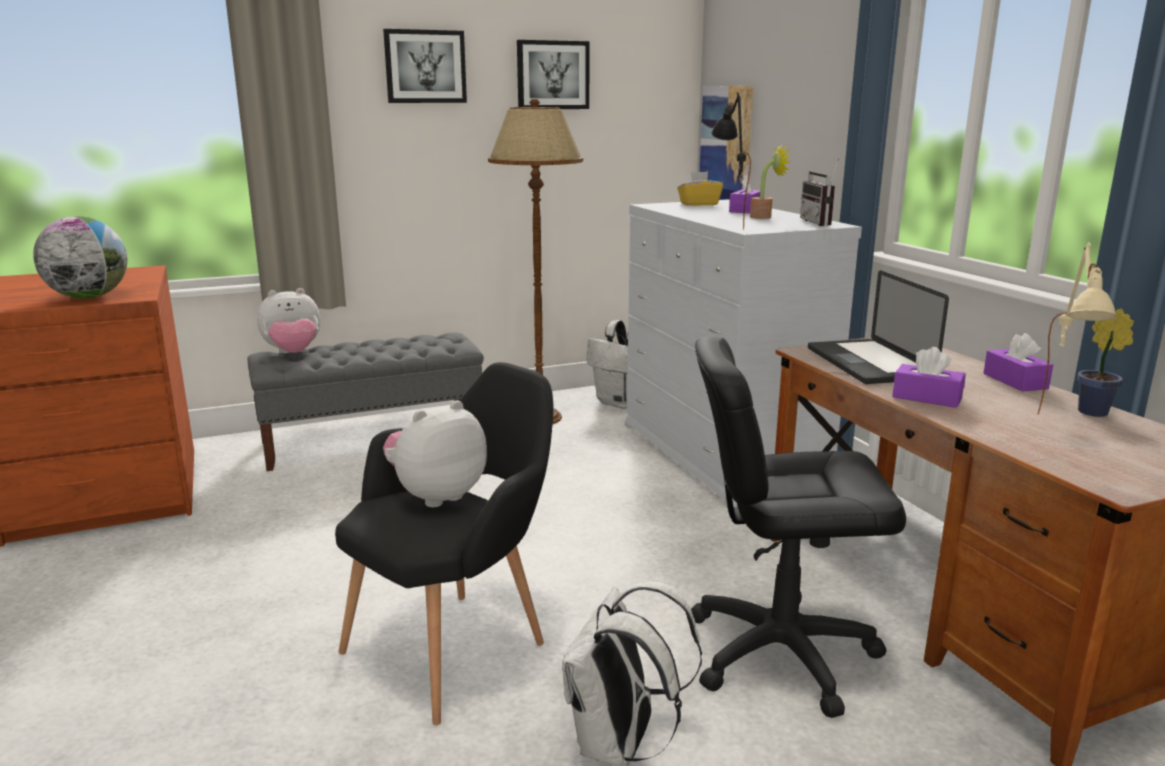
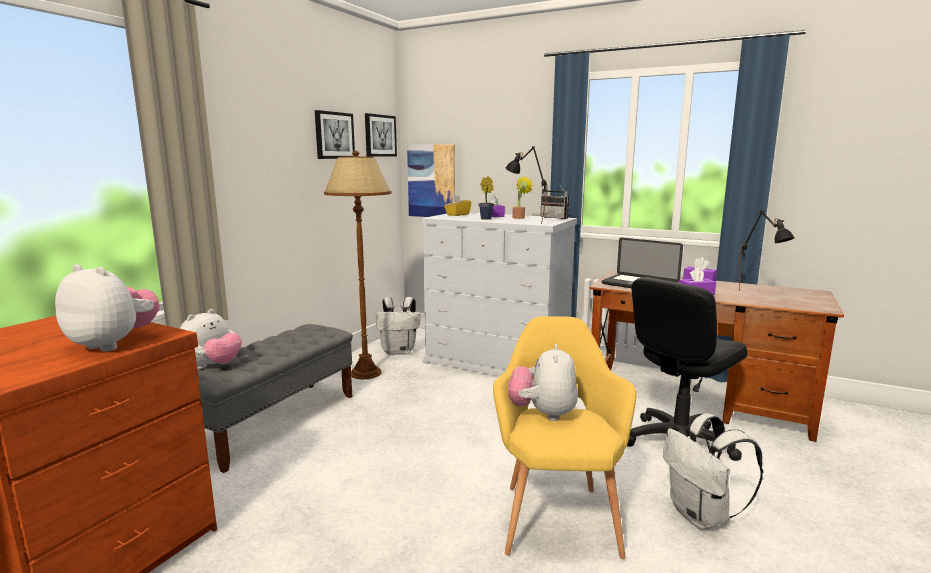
camera: 40 degrees left, 5 degrees down
globe [33,216,127,299] -> plush toy [55,264,160,352]
black armchair [335,362,553,725] -> yellow armchair [493,316,637,559]
picture [383,29,467,103] -> picture moved to [365,113,397,157]
beige table lamp [1038,243,1117,415] -> black table lamp [739,210,795,291]
potted plant [1077,309,1134,417] -> potted plant moved to [479,176,494,220]

